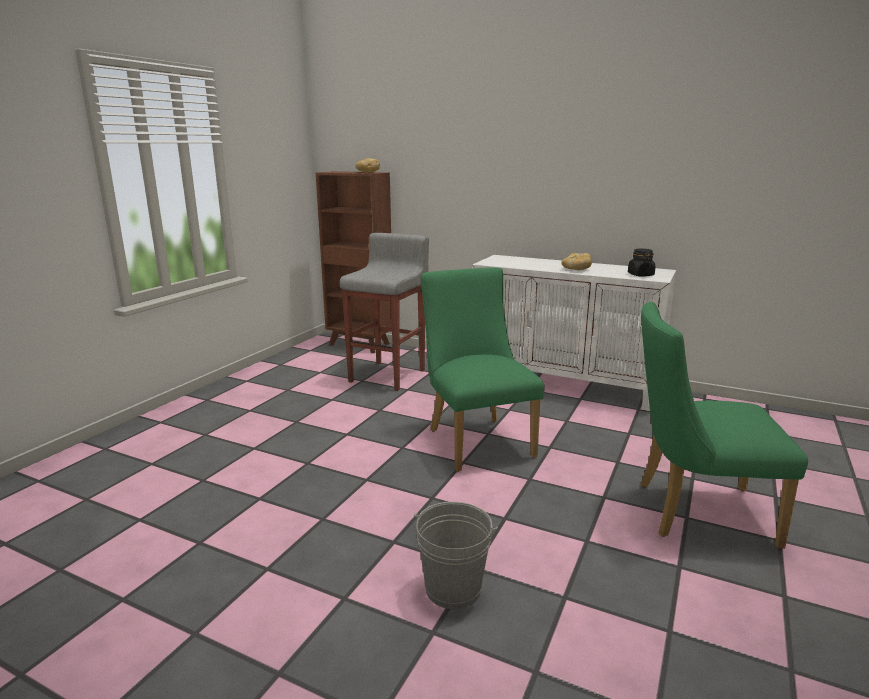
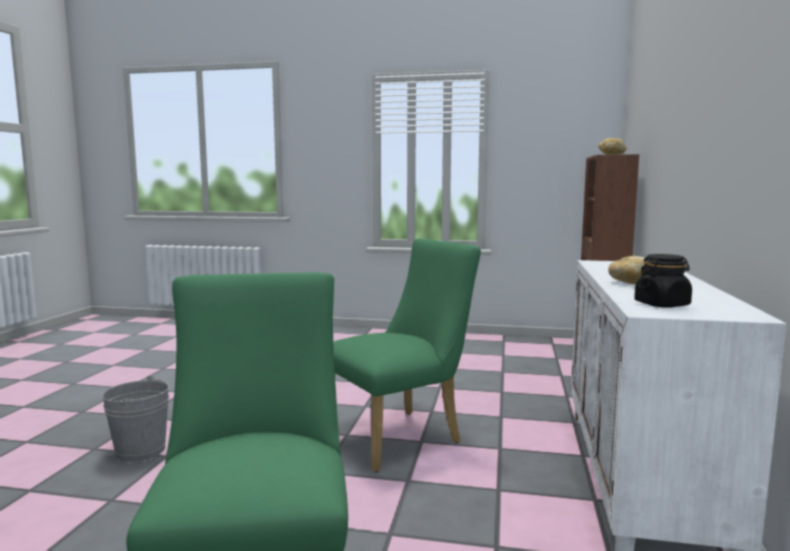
camera: 75 degrees right, 10 degrees down
grey stool [340,233,429,391] -> none

